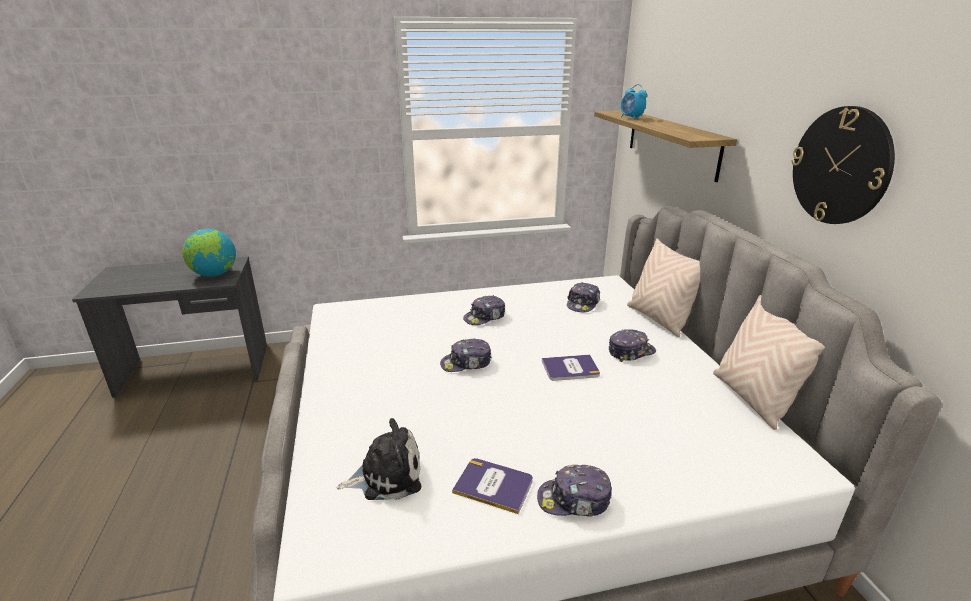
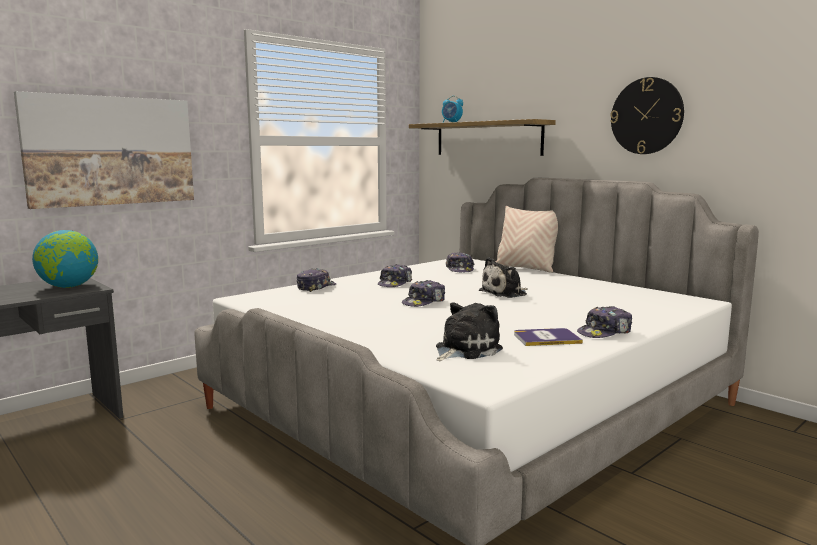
camera: 30 degrees left, 15 degrees down
book [542,354,600,381] -> plush toy [479,257,528,298]
cap [609,329,656,362] -> cap moved to [297,268,336,292]
beige pillow [713,295,825,430] -> none
none -> picture [14,91,194,209]

